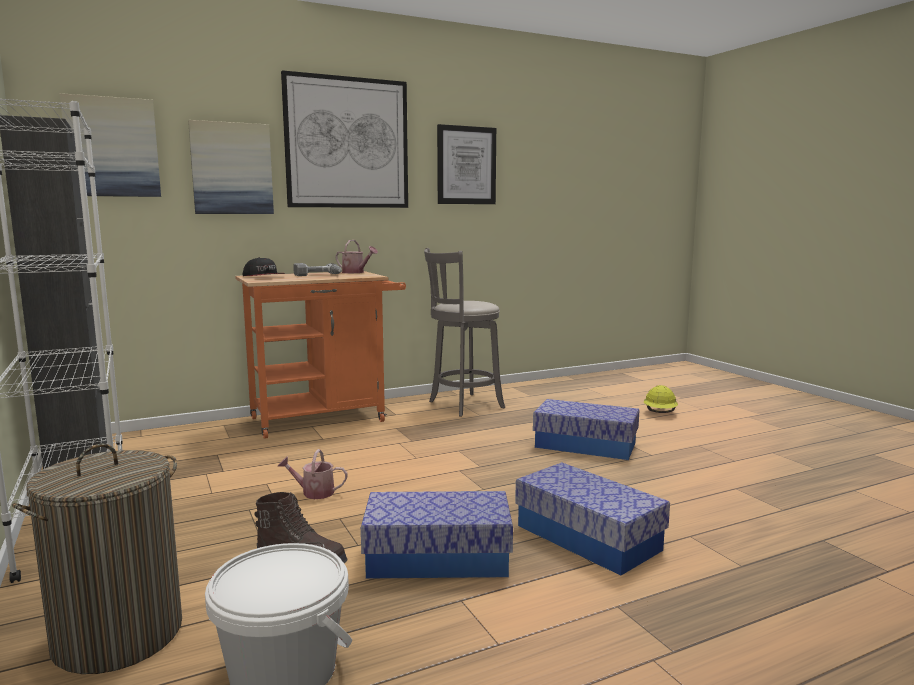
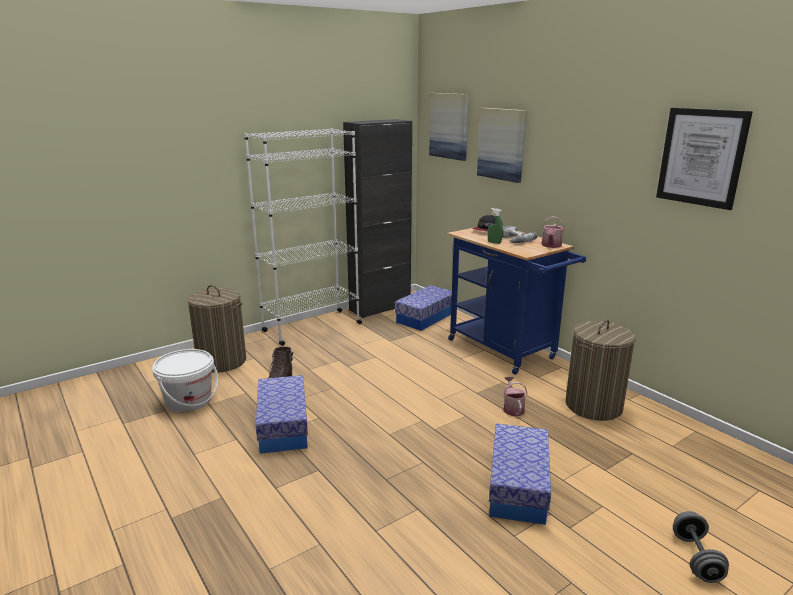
camera: 80 degrees right, 10 degrees up
orange cart [235,271,406,439] -> blue cart [447,228,586,375]
watering can [278,449,347,499] -> watering can moved to [503,376,528,416]
picture [281,70,408,208] -> none
grey stool [424,248,505,417] -> laundry basket [565,320,636,421]
storage box [515,462,670,576] -> storage box moved to [395,285,452,331]
yellow hard hat [644,385,678,413] -> grey dumbbell [673,511,729,583]
none -> green spray bottle [488,208,503,244]

